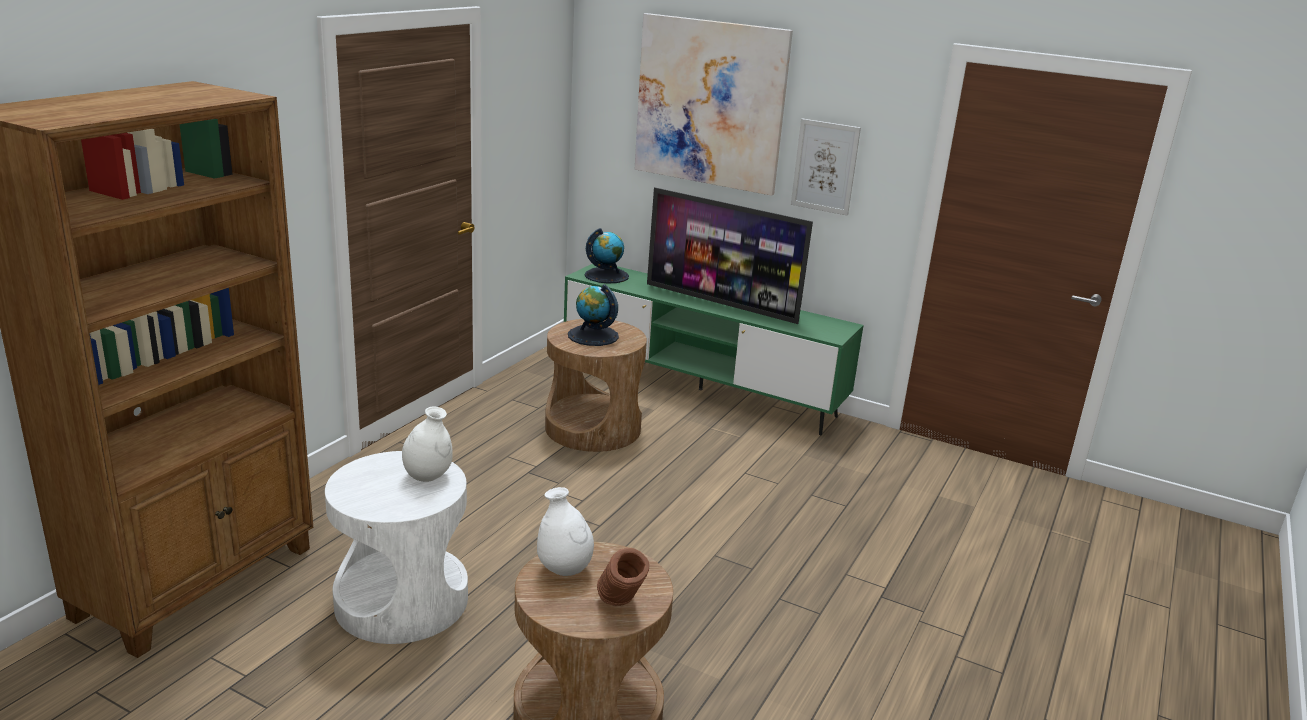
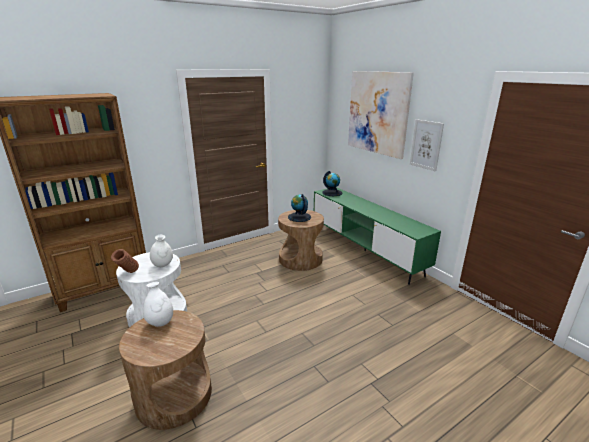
camera: 30 degrees right, 0 degrees up
brown vase [597,548,649,606] -> brown vase moved to [111,249,139,273]
television [647,187,813,324] -> none

